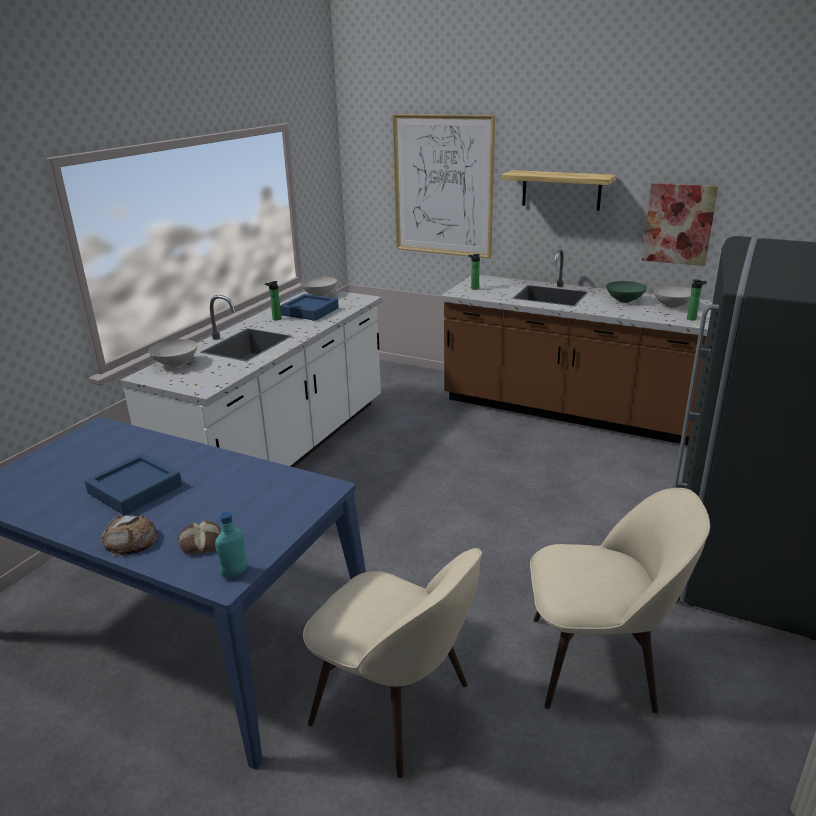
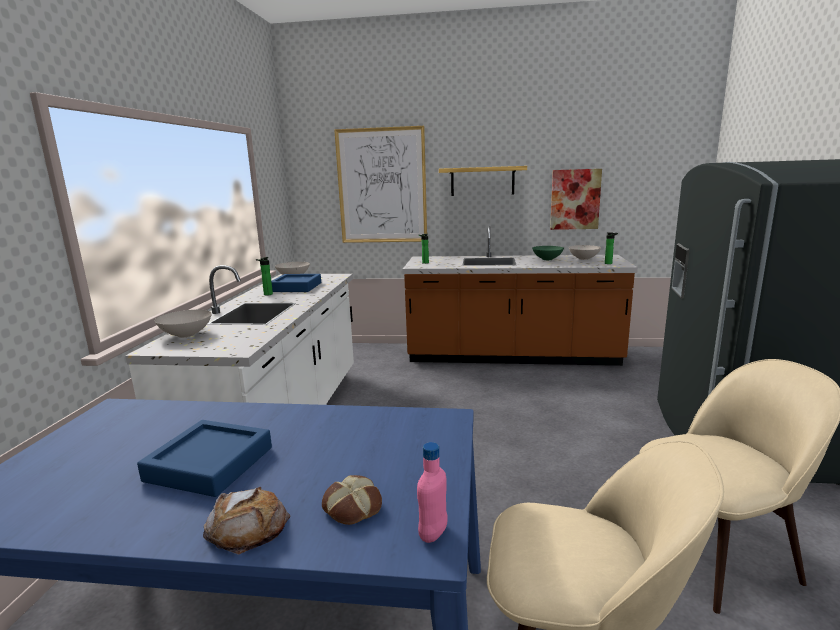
camera: 20 degrees left, 10 degrees down
turquoise bottle [215,512,248,578] -> pink bottle [417,442,448,543]

